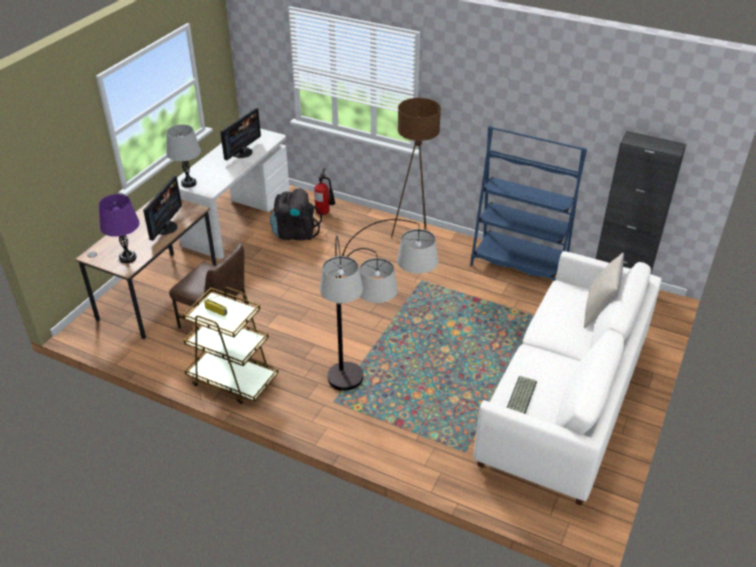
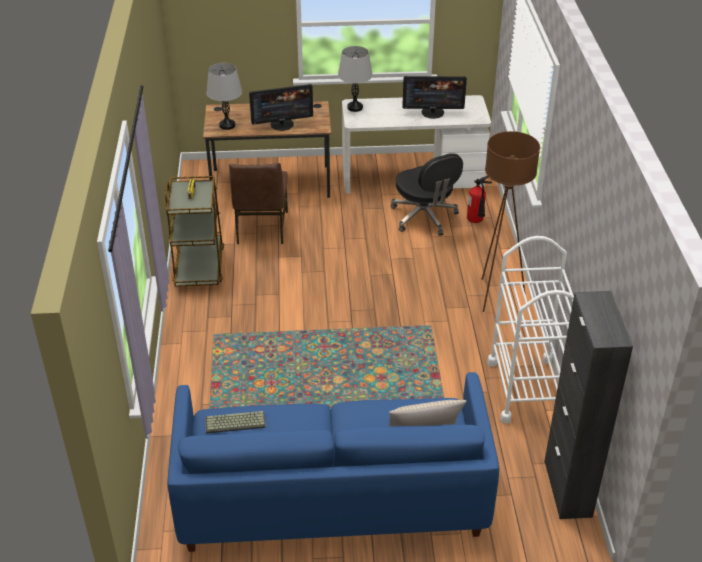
camera: 60 degrees right, 0 degrees up
purple table lamp [99,194,140,263] -> grey table lamp [207,63,242,130]
black backpack [270,188,322,240] -> black office chair [391,153,463,236]
floor lamp [320,219,438,391] -> none
blue bookcase [470,126,587,281] -> white cart [487,236,574,424]
white sofa [474,251,661,506] -> blue sofa [167,372,499,552]

